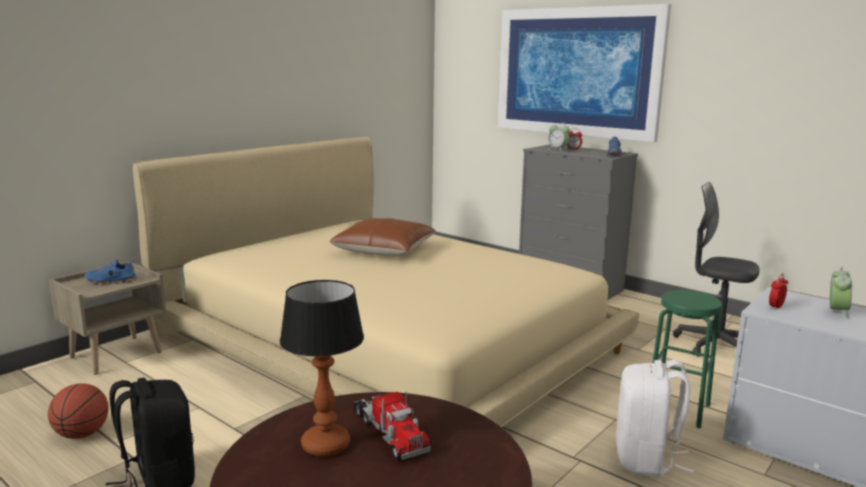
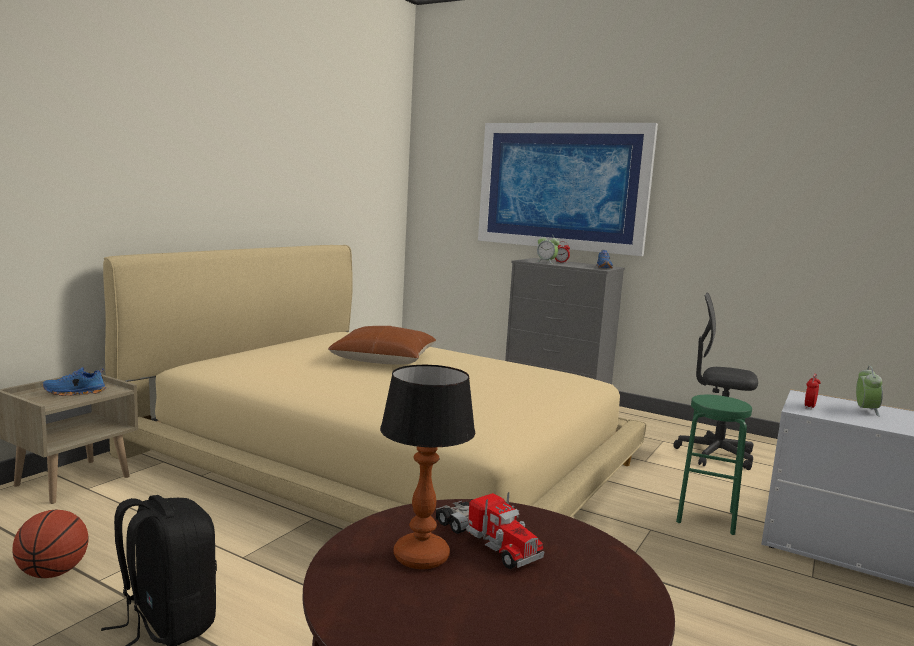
camera: 10 degrees left, 5 degrees down
white backpack [616,360,694,477] -> none

